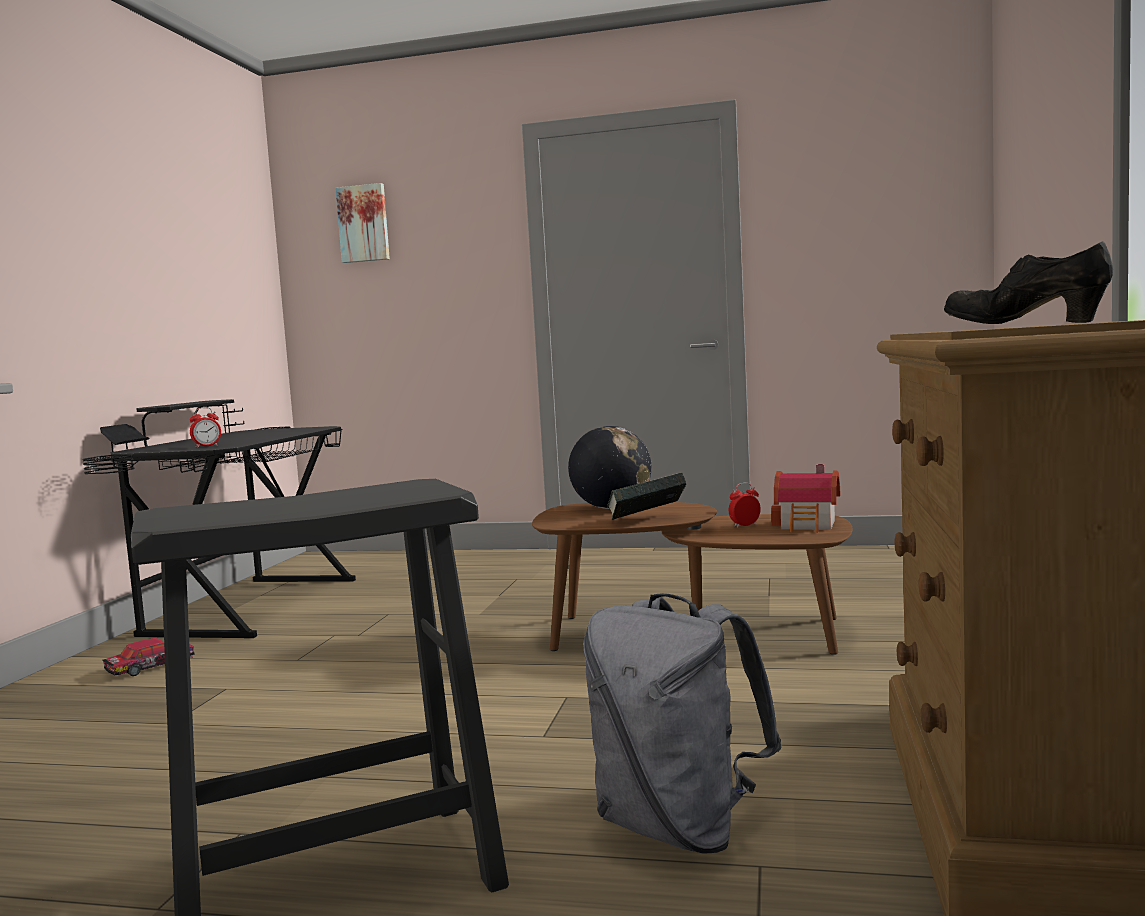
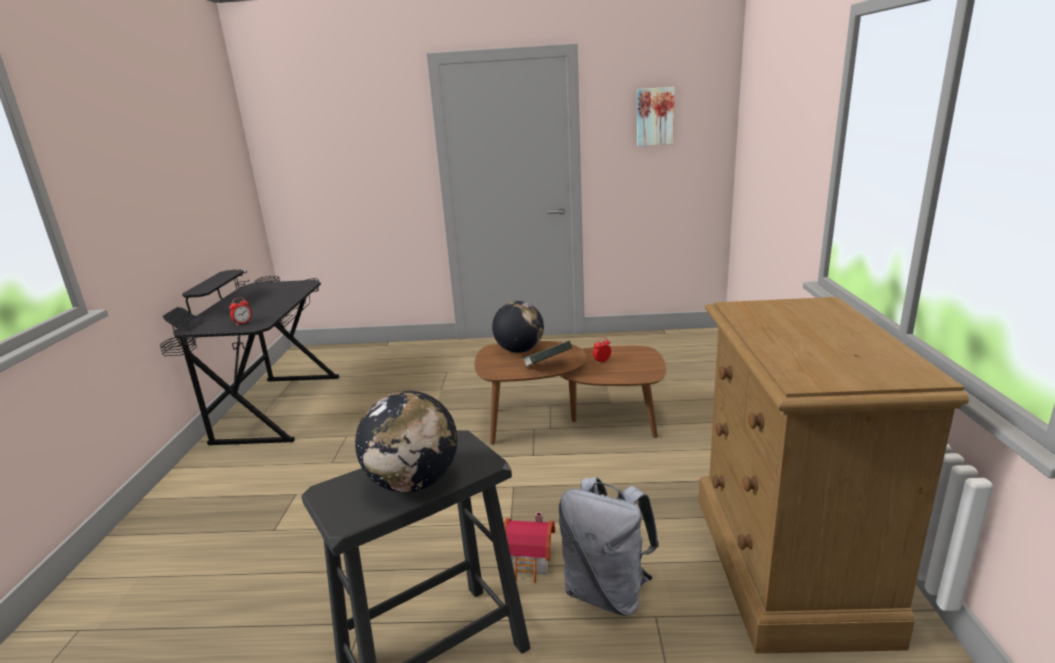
camera: 10 degrees left, 15 degrees up
toy car [102,638,195,676] -> none
picture [336,183,390,263] -> picture moved to [637,87,675,146]
toy house [771,464,841,533] -> toy house moved to [504,512,555,583]
black shoe [944,241,1113,324] -> none
none -> globe [355,391,457,493]

